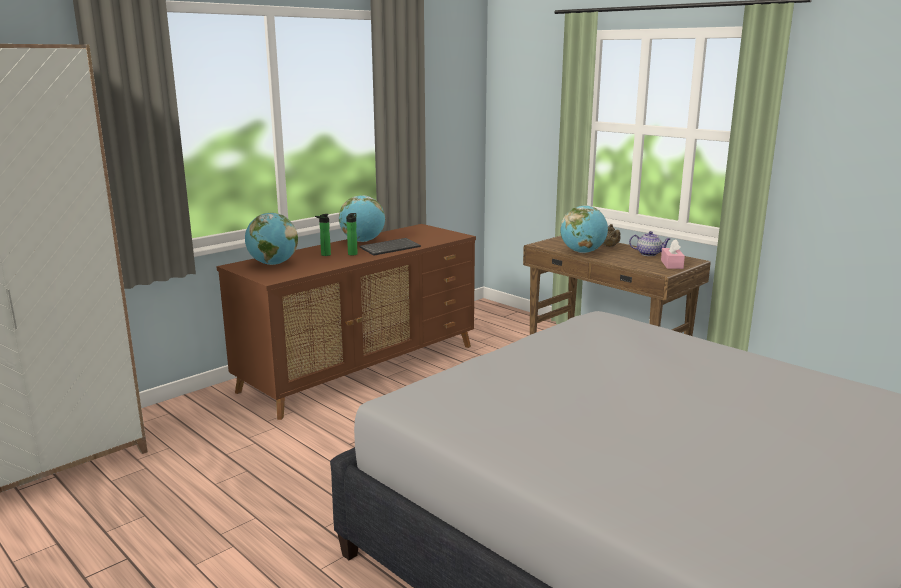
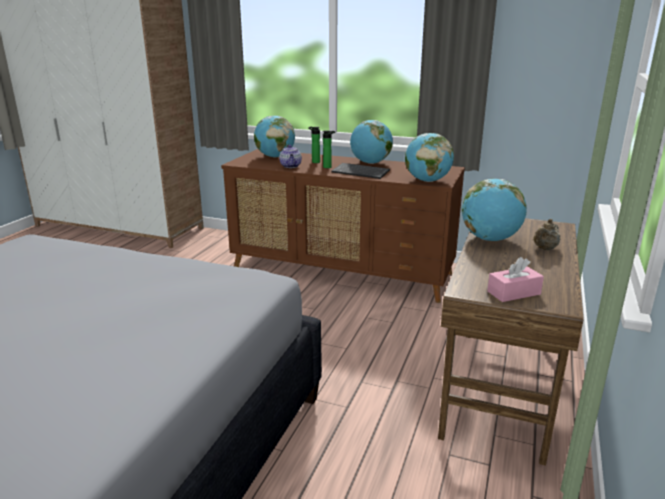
camera: 65 degrees right, 5 degrees up
teapot [629,231,671,256] -> teapot moved to [279,145,302,168]
none -> globe [405,133,454,182]

